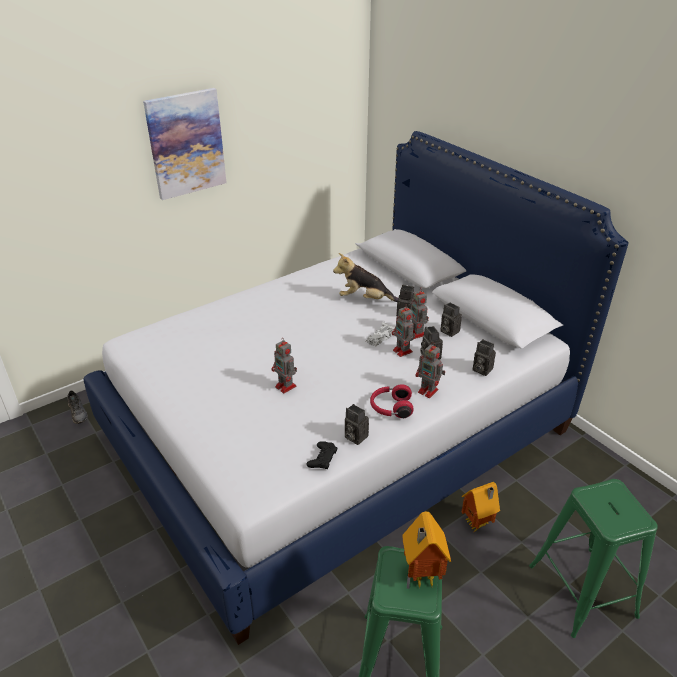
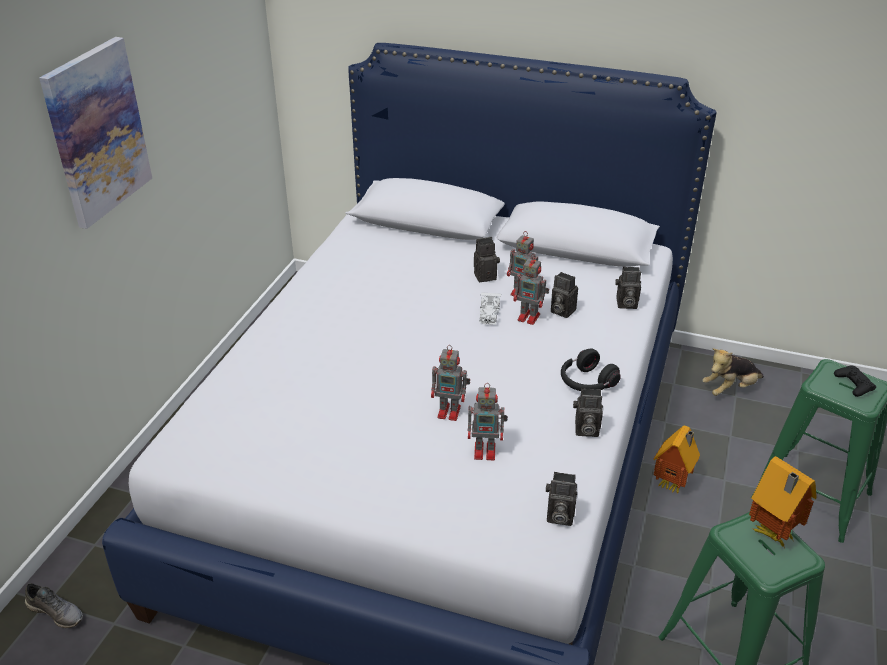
camera: 35 degrees left, 0 degrees up
black game controller [307,441,337,469] -> black game controller moved to [834,365,876,397]
plush toy [333,253,398,302] -> plush toy moved to [703,348,764,396]
red headphones [370,384,414,418] -> black headphones [561,348,621,391]
toy robot [416,342,445,398] -> toy robot moved to [468,383,507,460]
camera [440,303,462,337] -> camera moved to [546,472,577,526]

